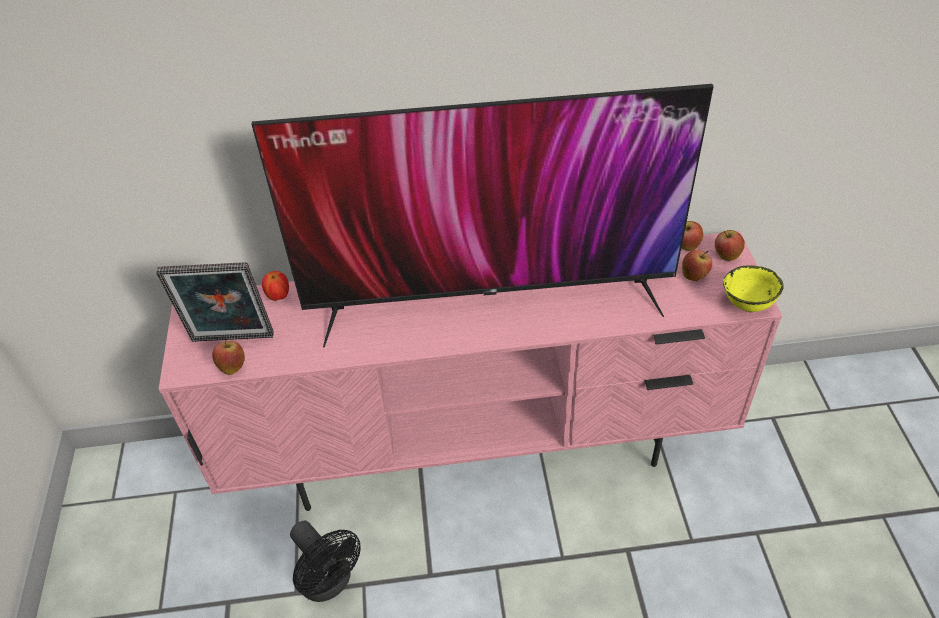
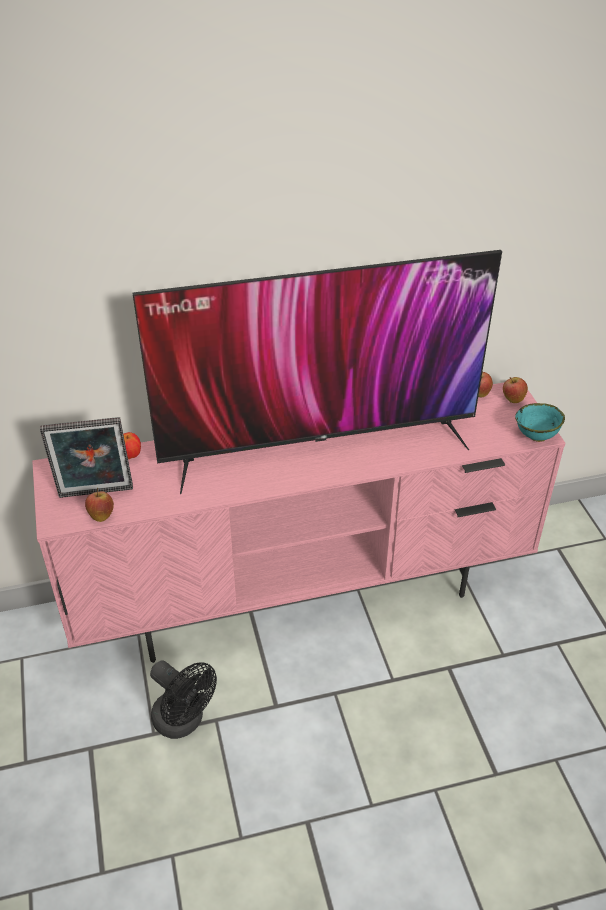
camera: 10 degrees left, 5 degrees down
apple [682,250,712,281] -> none
yellow bowl [723,265,784,312] -> turquoise bowl [515,403,565,442]

